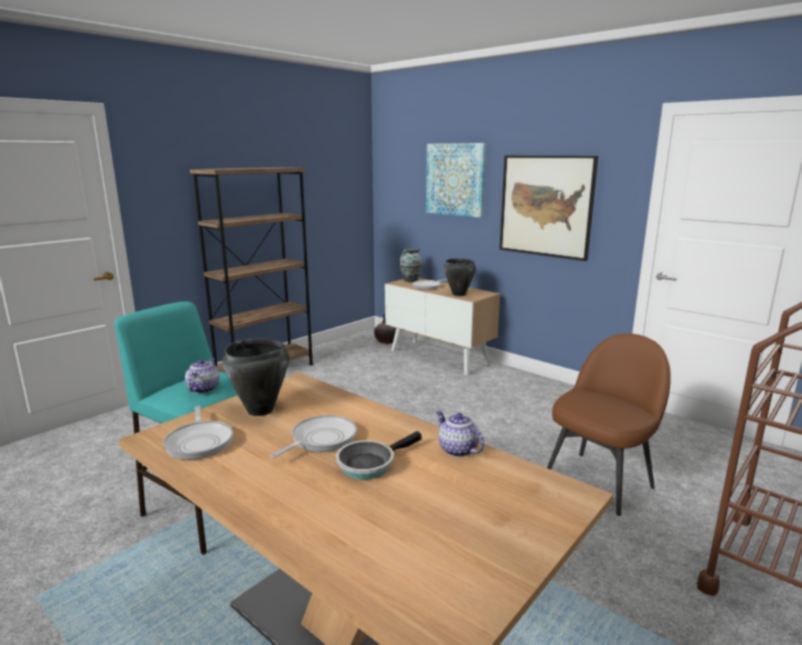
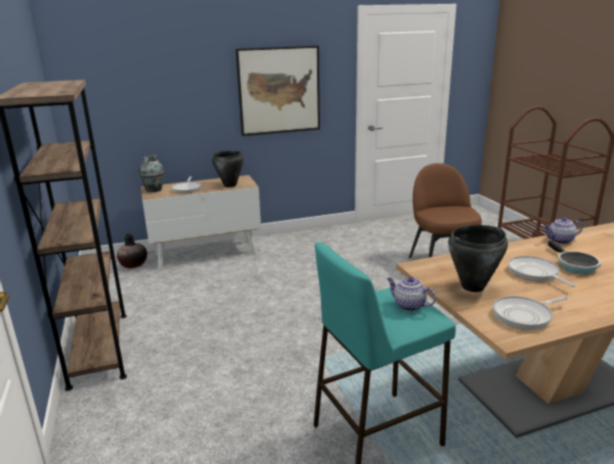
camera: 60 degrees left, 5 degrees up
frying pan [163,406,233,460] -> frying pan turned 150 degrees clockwise [493,296,569,330]
picture [426,143,486,218] -> none

